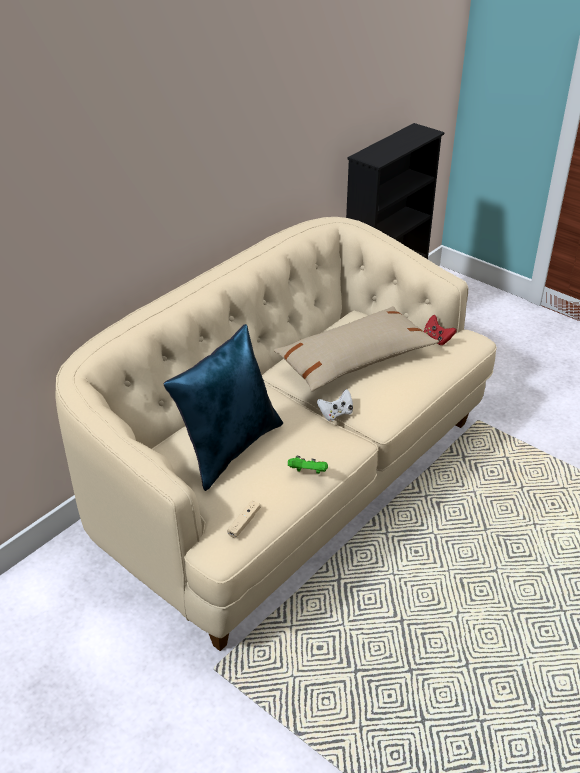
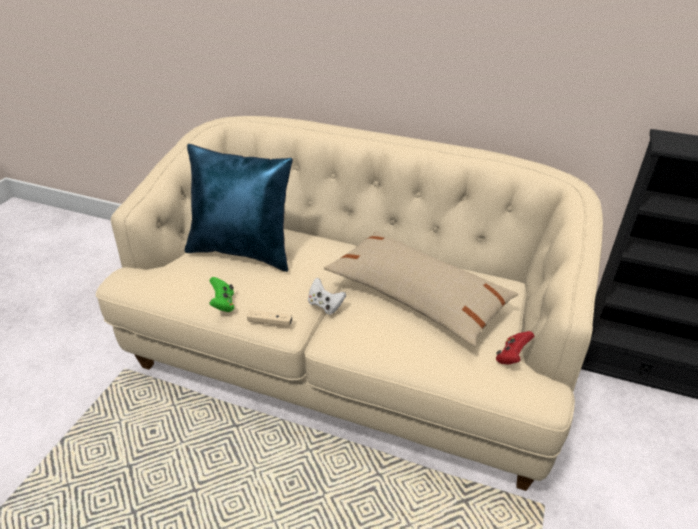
camera: 70 degrees right, 0 degrees up
beige game controller [227,501,260,538] -> beige game controller moved to [247,310,292,325]

